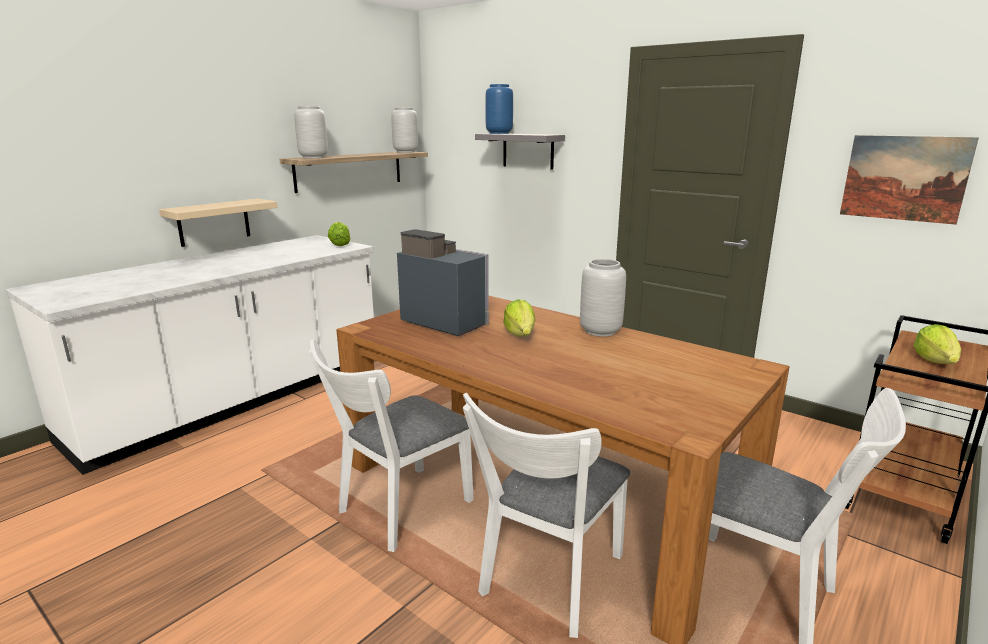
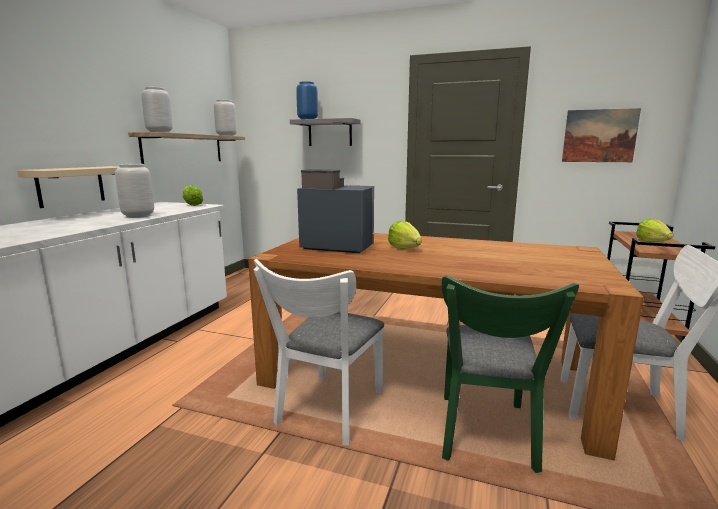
camera: 20 degrees left, 5 degrees down
white chair [463,393,630,638] -> green chair [442,275,579,473]
grey vase [580,259,626,337] -> grey vase moved to [115,164,154,218]

